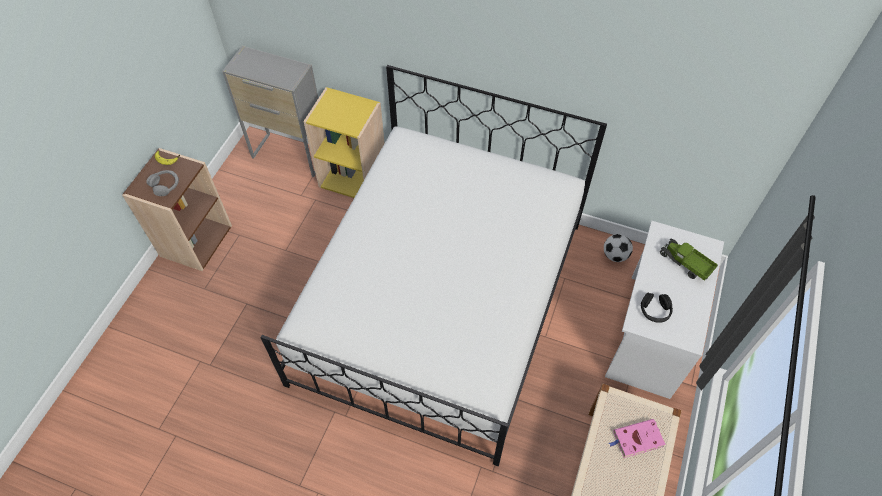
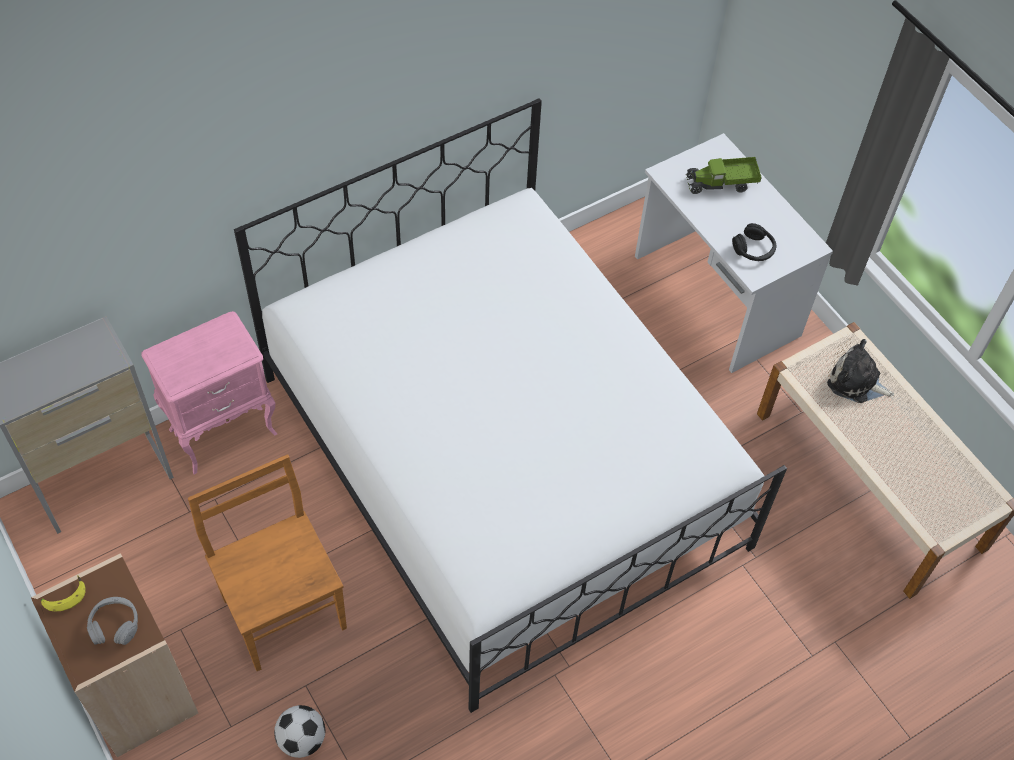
camera: 55 degrees left, 0 degrees up
yellow bookcase [303,87,385,198] -> pink nightstand [141,311,277,475]
football [604,234,633,262] -> football moved to [274,705,326,758]
pink book [609,419,666,458] -> plush toy [827,339,894,403]
none -> brown chair [188,455,347,671]

